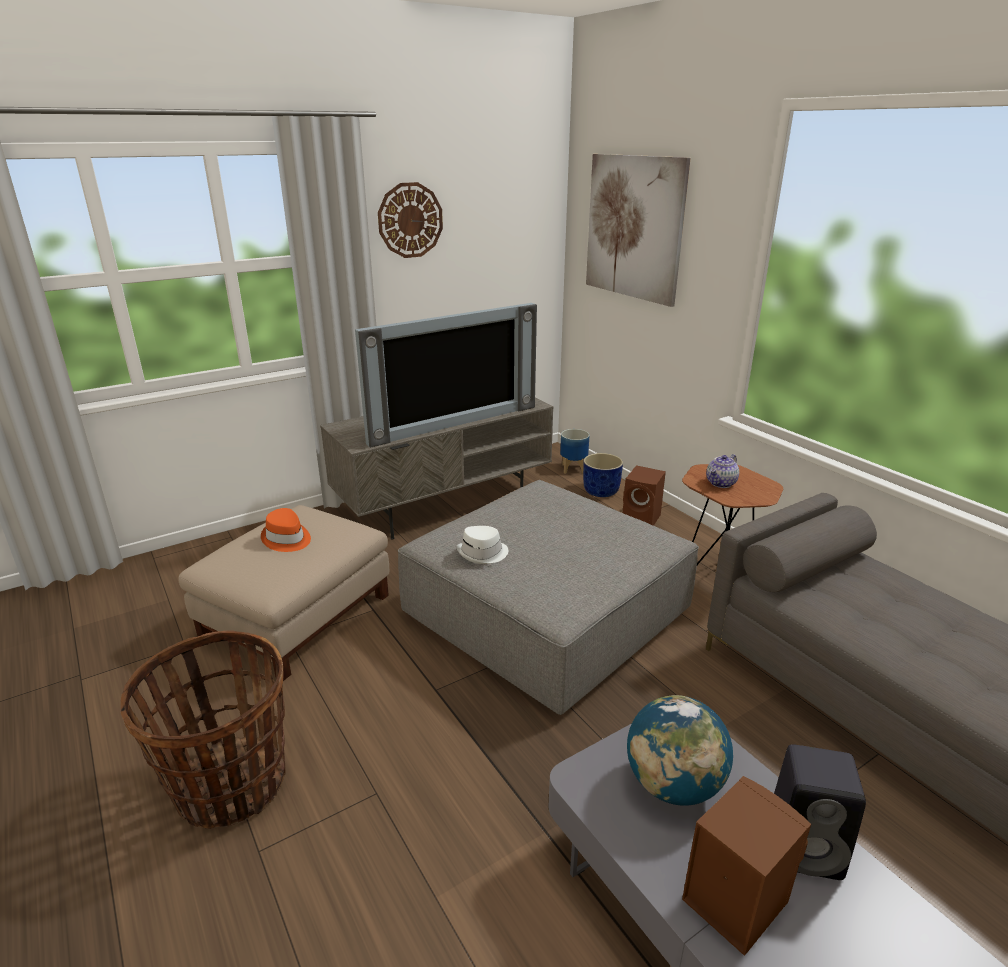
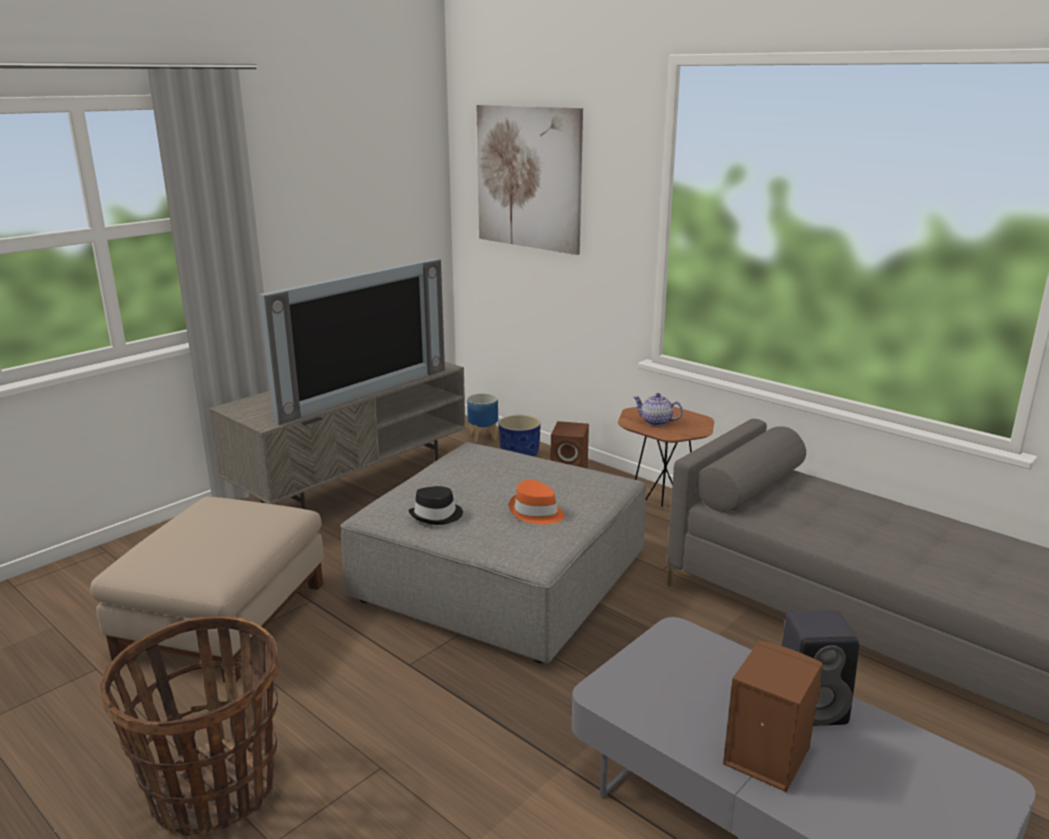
camera: 15 degrees left, 5 degrees down
orange hat [261,508,311,552] -> orange hat moved to [509,479,565,525]
wall clock [378,182,443,258] -> none
white hat [456,526,508,564] -> black hat [408,486,463,525]
globe [627,695,733,806] -> none
teapot [706,454,739,488] -> teapot turned 90 degrees clockwise [633,393,683,426]

